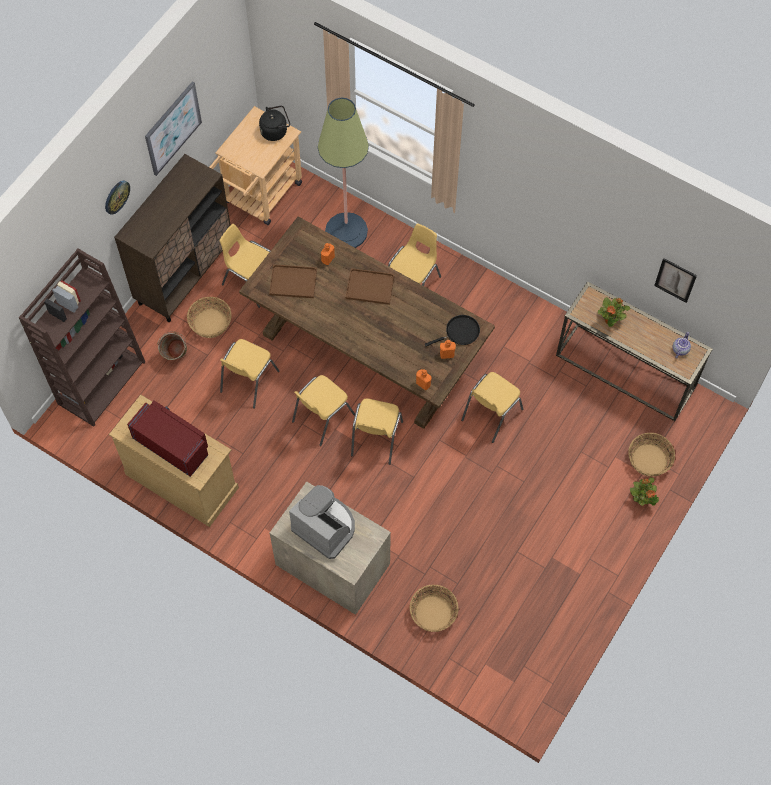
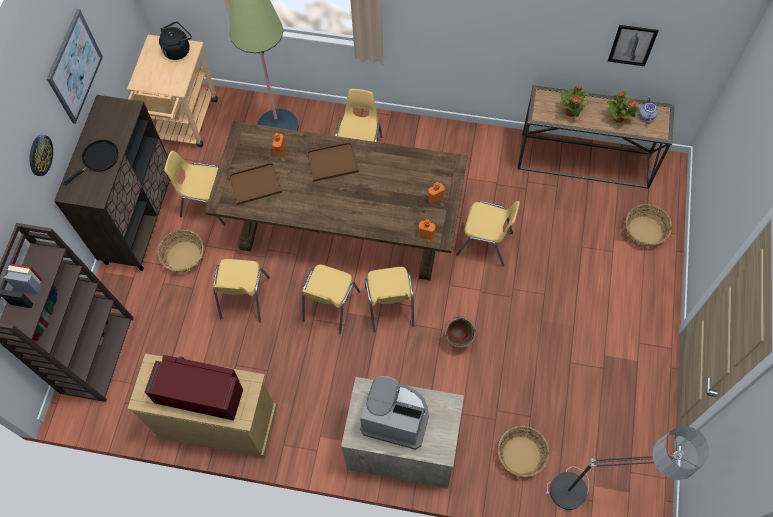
camera: 20 degrees left, 0 degrees up
green bucket [157,332,187,360] -> green bucket moved to [445,316,476,347]
black frying pan [425,315,480,346] -> black frying pan moved to [63,140,119,185]
yellow chair [461,372,523,443] -> yellow chair turned 90 degrees counterclockwise [456,201,520,267]
potted plant [630,478,659,506] -> potted plant moved to [607,91,640,123]
none -> floor lamp [546,426,709,510]

